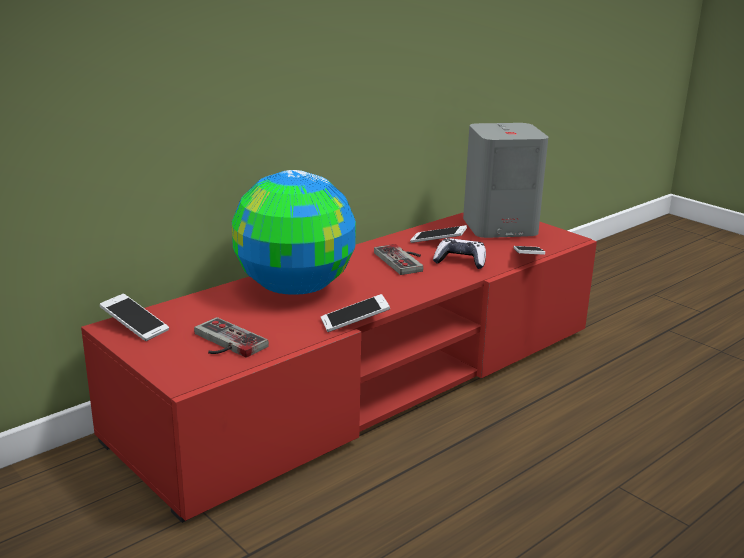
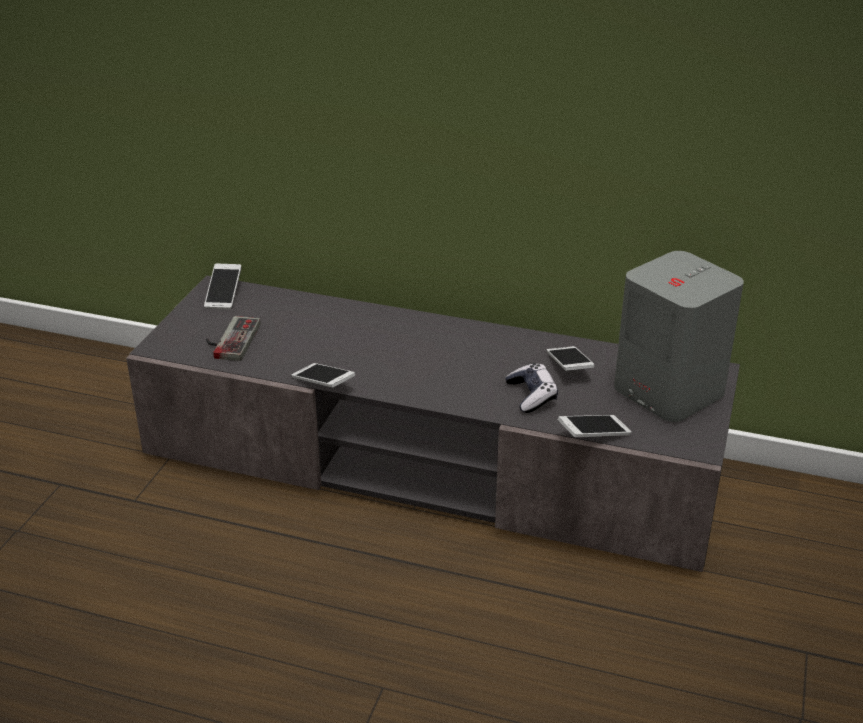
camera: 60 degrees right, 10 degrees up
red tv stand [81,212,597,523] -> grey tv stand [126,276,740,572]
globe [232,170,356,295] -> none
game controller [374,244,423,275] -> none

